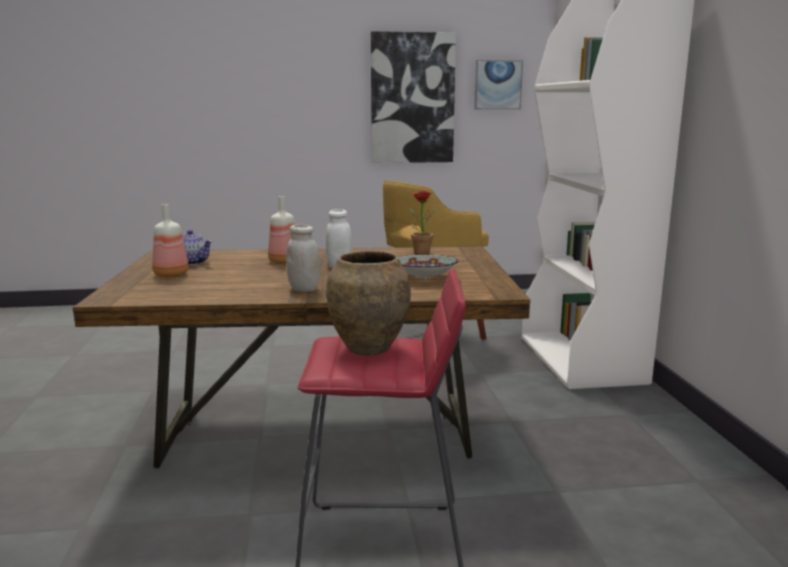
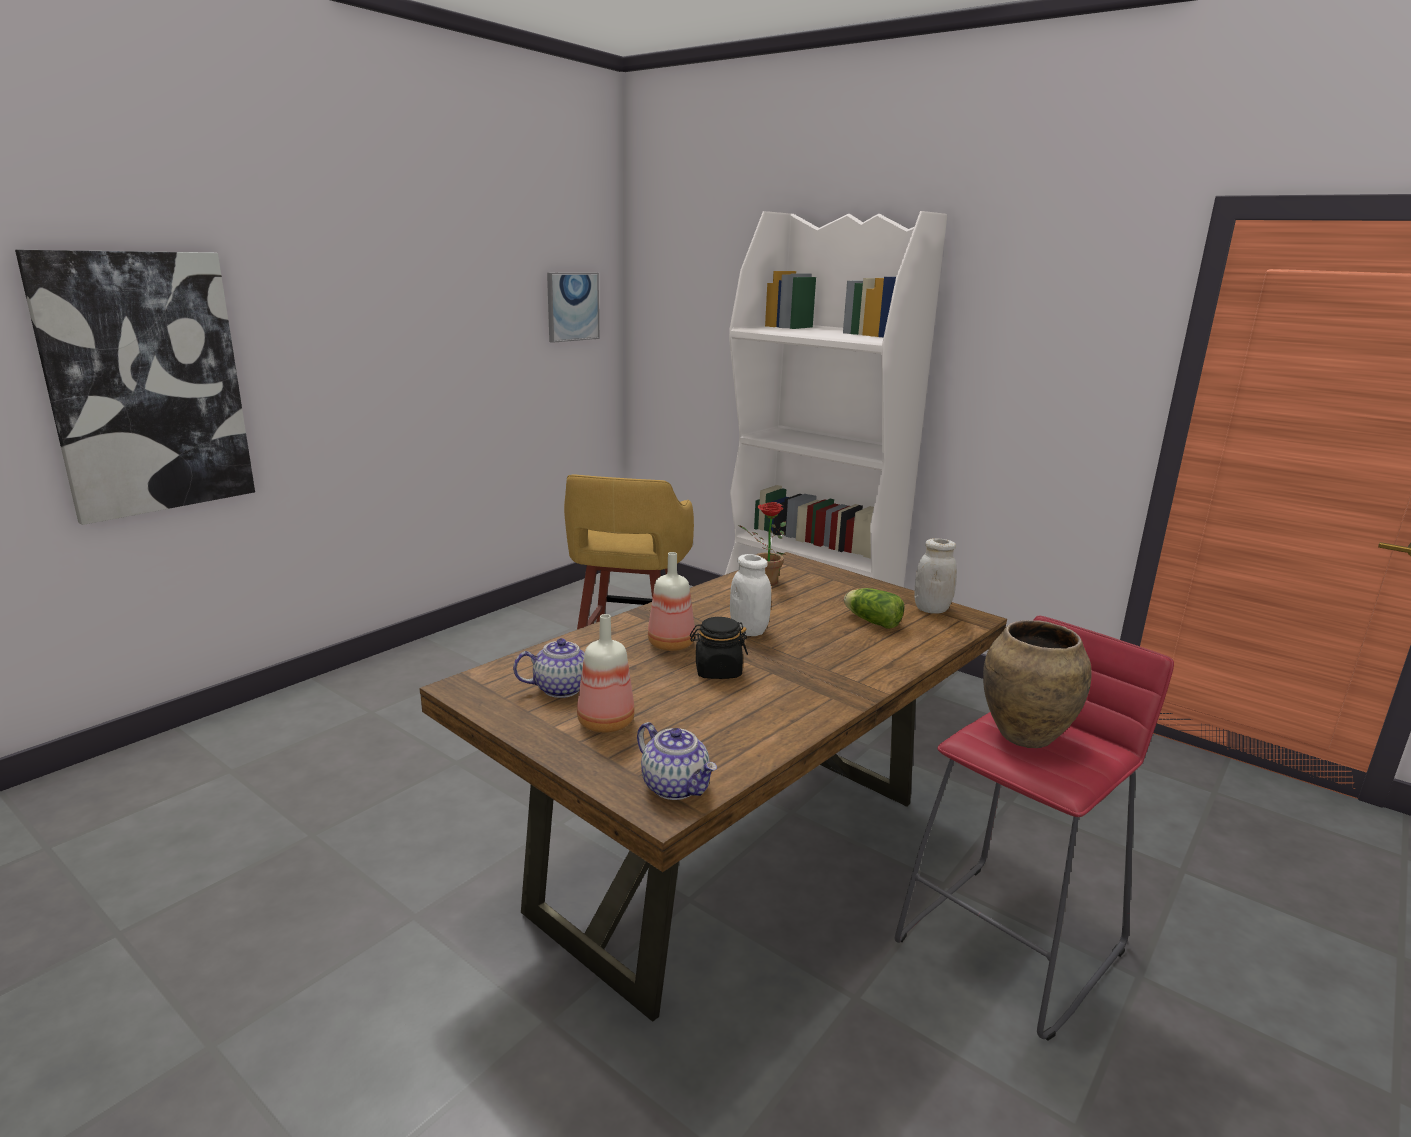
camera: 45 degrees left, 5 degrees up
white jar [286,224,320,292] -> white jar moved to [915,538,957,614]
picture [371,31,456,163] -> picture moved to [15,250,255,525]
bowl [398,255,458,279] -> lettuce [844,588,905,629]
none -> teapot [637,722,717,800]
none -> black jar [690,617,748,679]

